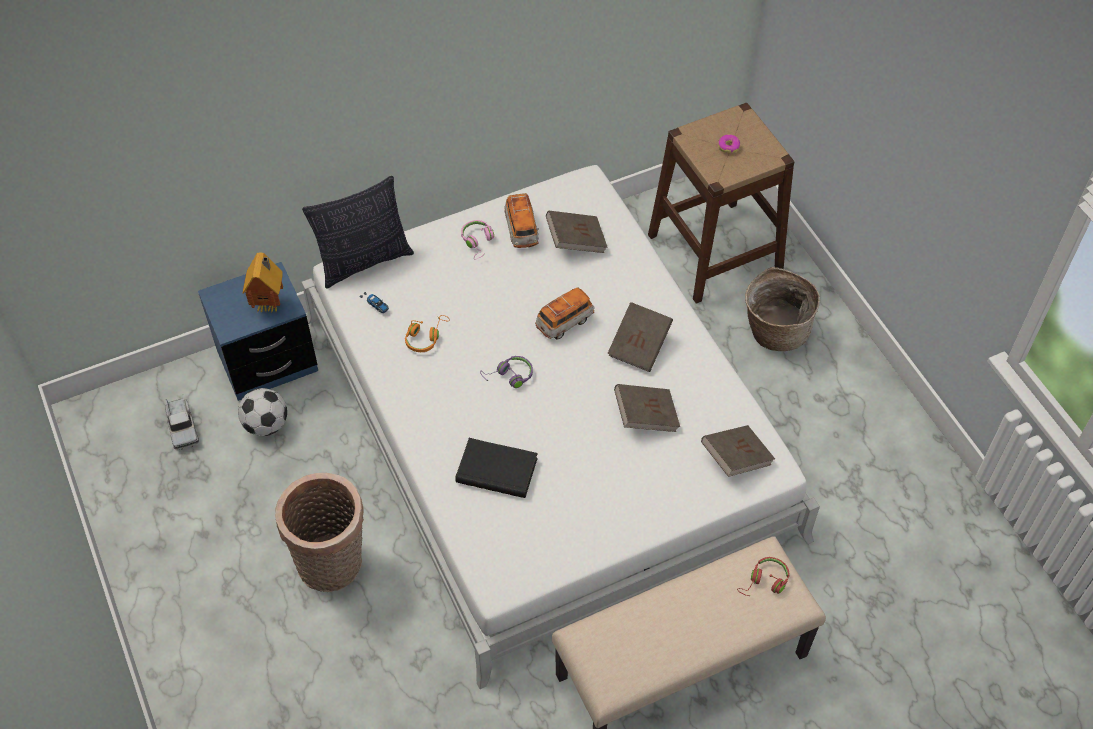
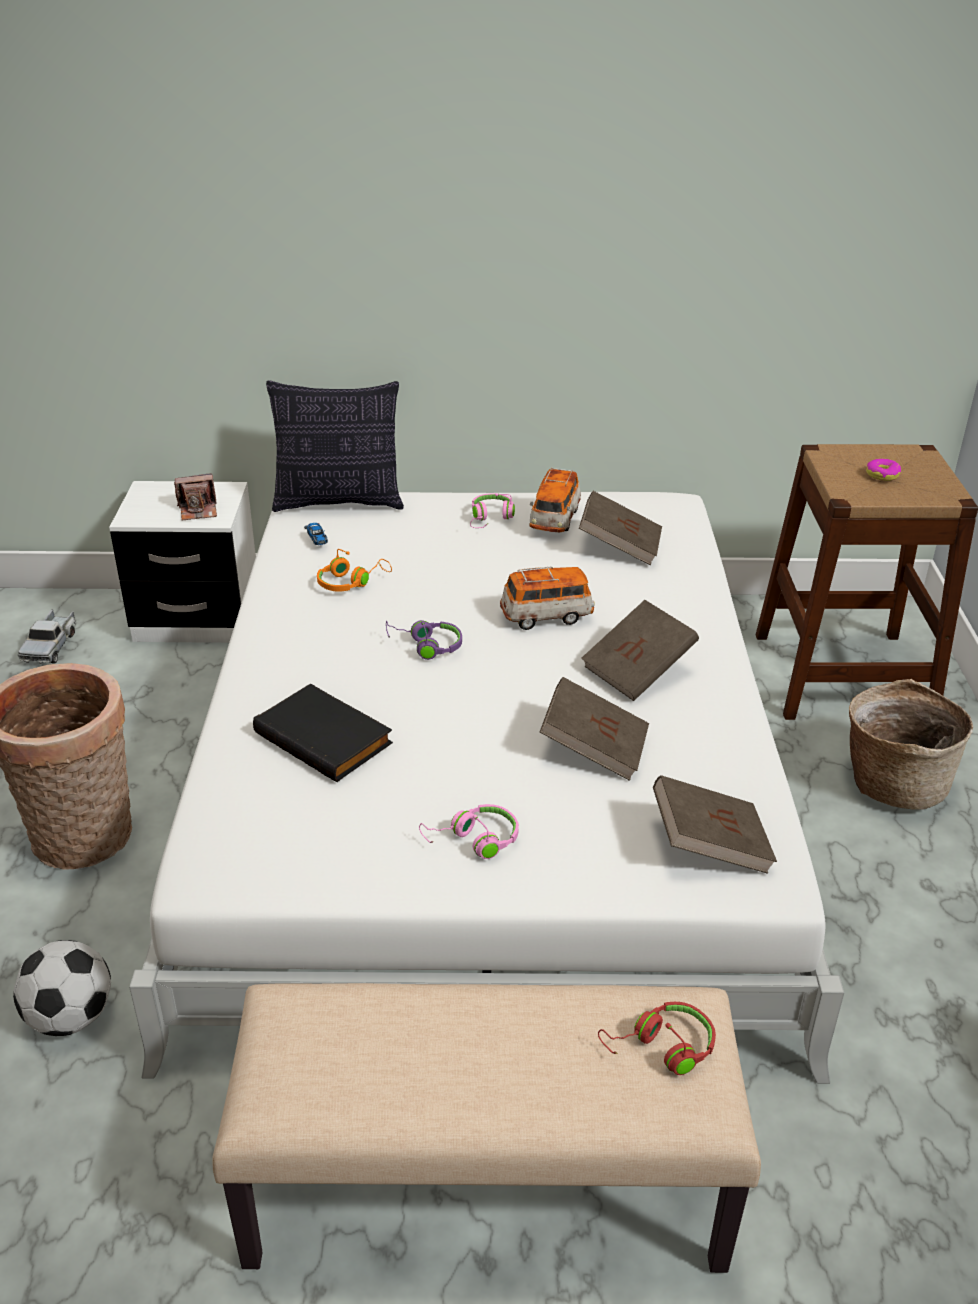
camera: 25 degrees right, 20 degrees down
blue nightstand [198,262,318,401] -> white nightstand [109,481,256,643]
football [238,388,287,436] -> football moved to [13,940,111,1036]
toy house [243,252,283,313] -> camera [174,473,217,520]
none -> pink headphones [419,804,519,859]

